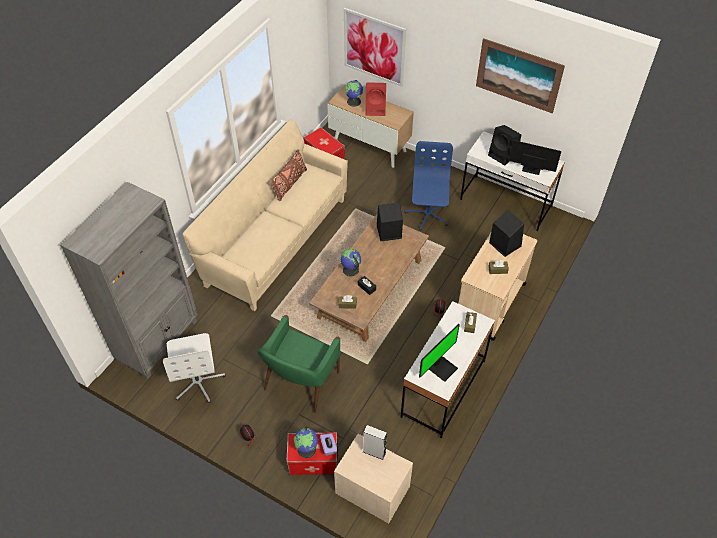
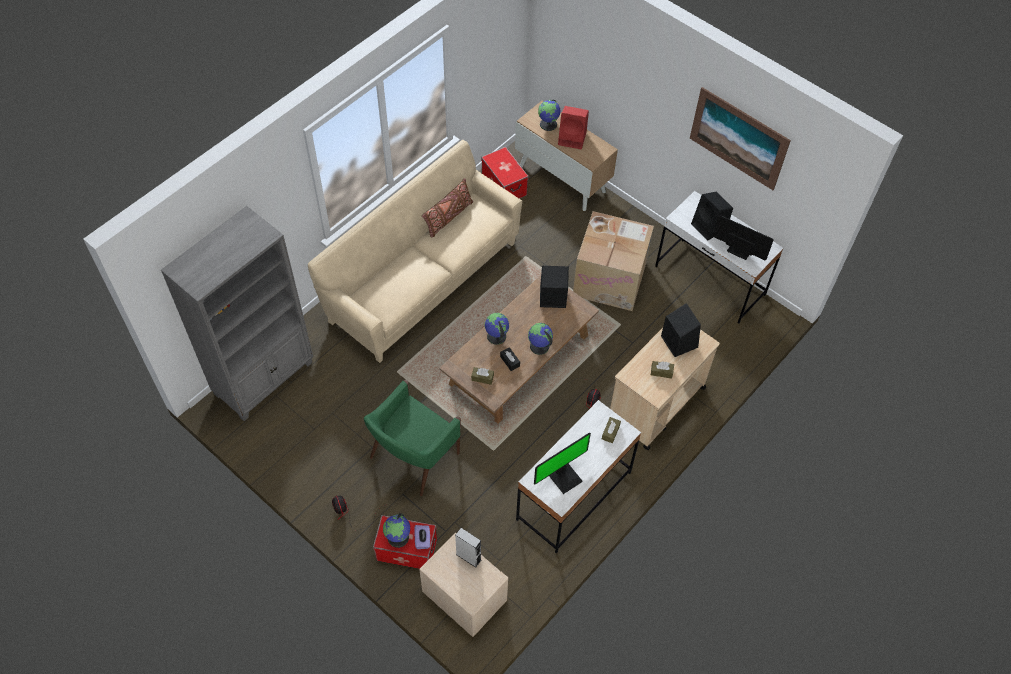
camera: 10 degrees right, 5 degrees up
white office chair [163,333,226,403] -> none
picture [344,8,406,87] -> none
blue office chair [405,141,453,231] -> cardboard box [573,211,654,311]
none -> globe [528,323,553,355]

